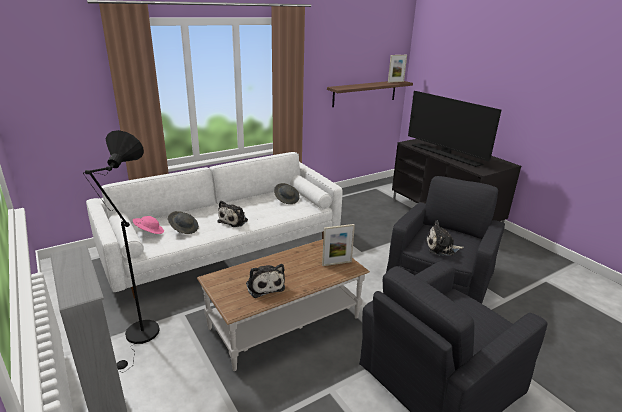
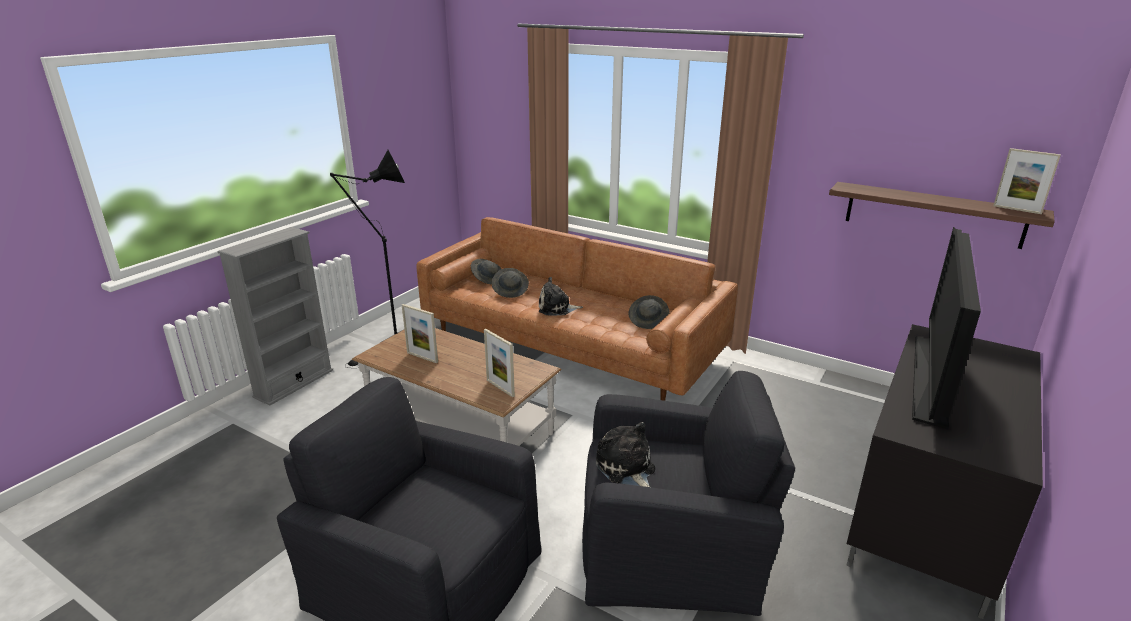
camera: 65 degrees right, 0 degrees up
white sofa [86,152,343,298] -> brown sofa [417,217,738,401]
pink hat [133,216,164,234] -> grey hat [471,259,501,284]
plush toy [246,264,285,298] -> picture frame [402,304,438,363]

